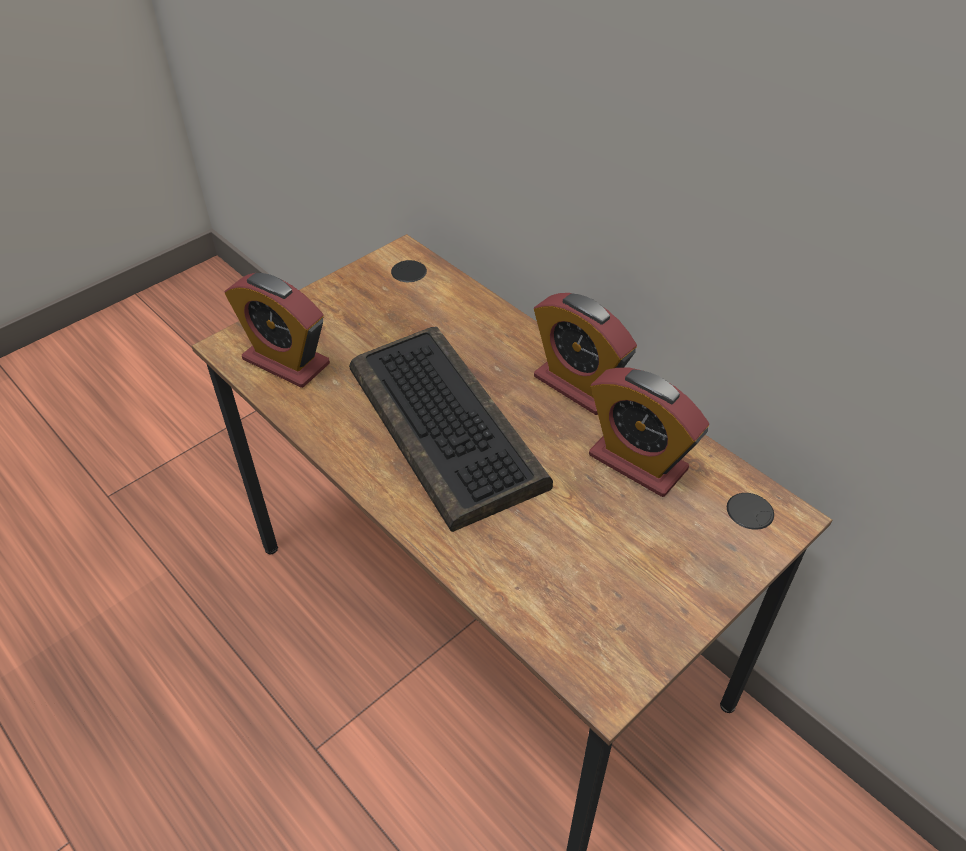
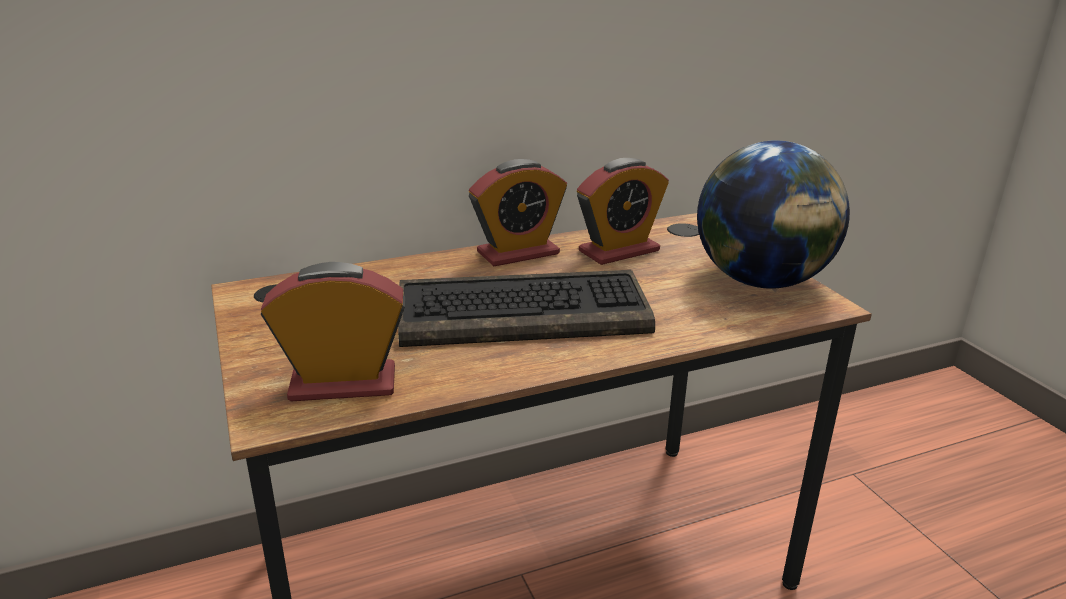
camera: 70 degrees left, 20 degrees down
alarm clock [224,273,330,388] -> alarm clock turned 150 degrees counterclockwise [261,262,405,401]
none -> globe [697,140,850,289]

